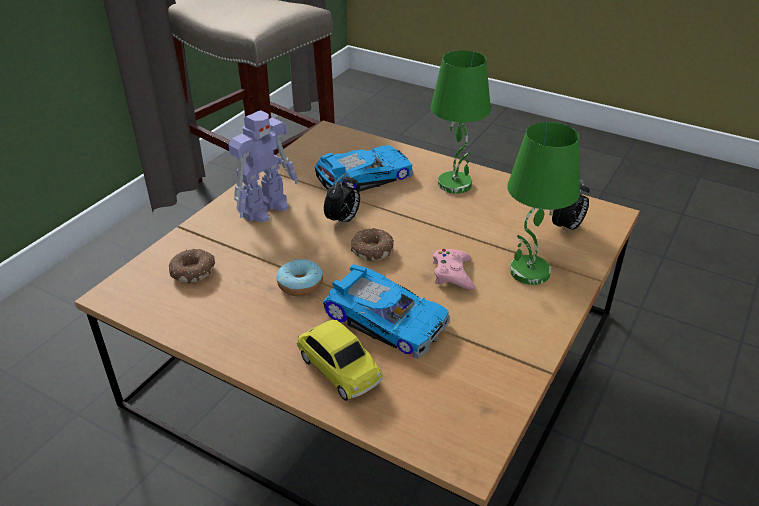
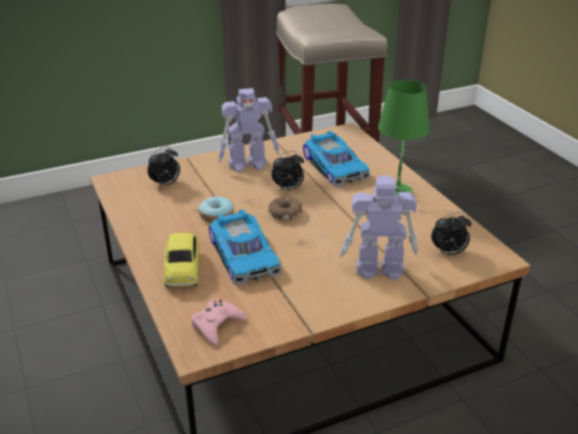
camera: 35 degrees right, 5 degrees down
donut [169,249,215,283] -> alarm clock [147,146,180,188]
toy car [315,145,413,192] -> toy car turned 60 degrees clockwise [303,131,370,186]
pink game controller [433,249,476,290] -> pink game controller moved to [191,299,246,345]
green table lamp [507,122,580,285] -> toy robot [340,175,418,279]

